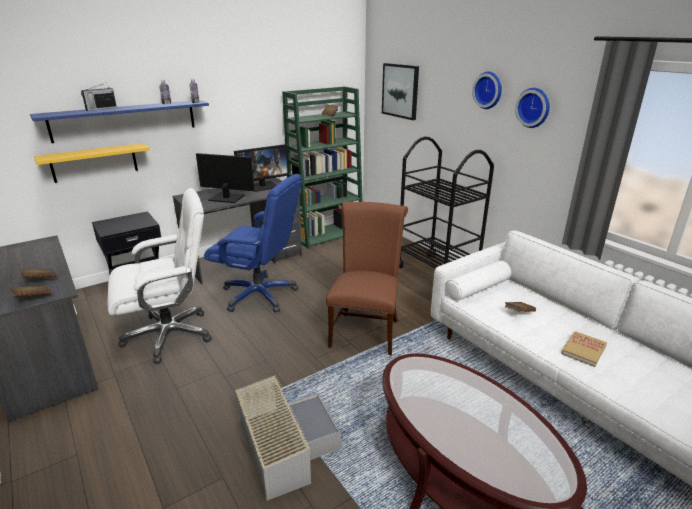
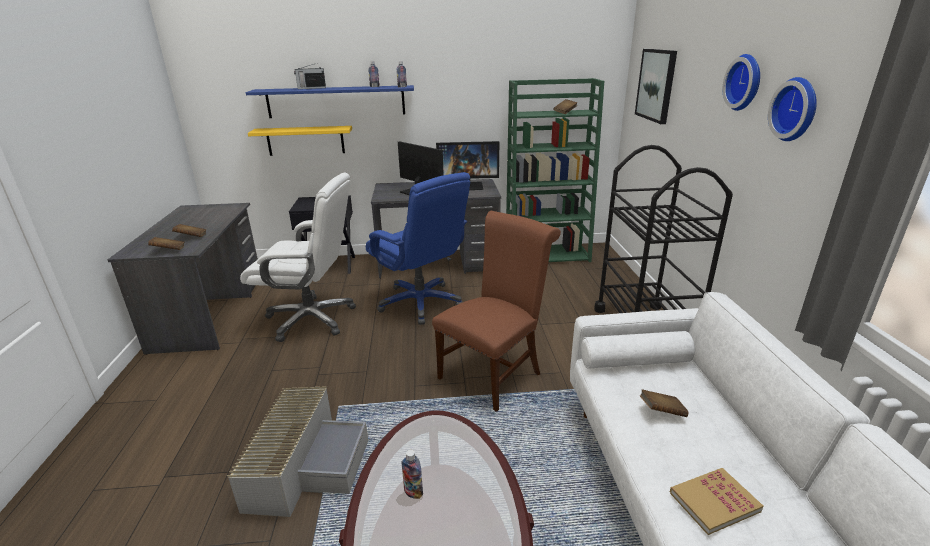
camera: 30 degrees right, 0 degrees up
none -> bottle [401,450,423,499]

